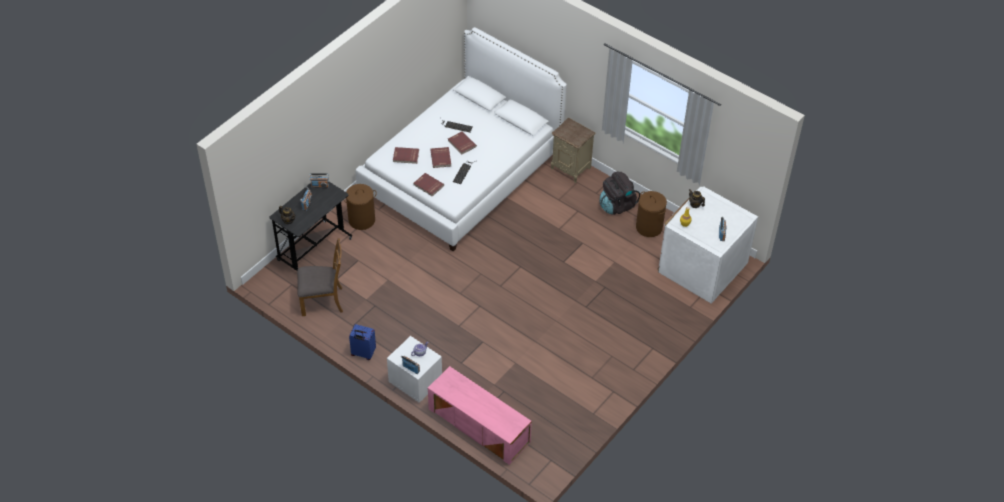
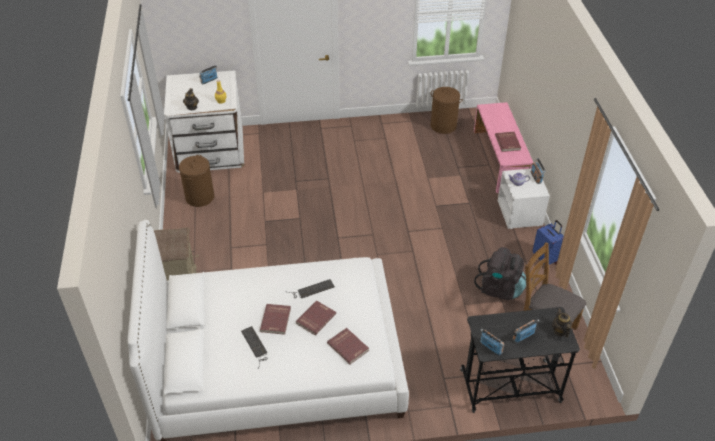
camera: 135 degrees left, 5 degrees down
brown laundry basket [344,184,377,230] -> brown laundry basket moved to [431,87,463,134]
red book [414,173,444,196] -> red book moved to [495,132,521,152]
black backpack [600,171,640,215] -> black backpack moved to [474,247,526,300]

